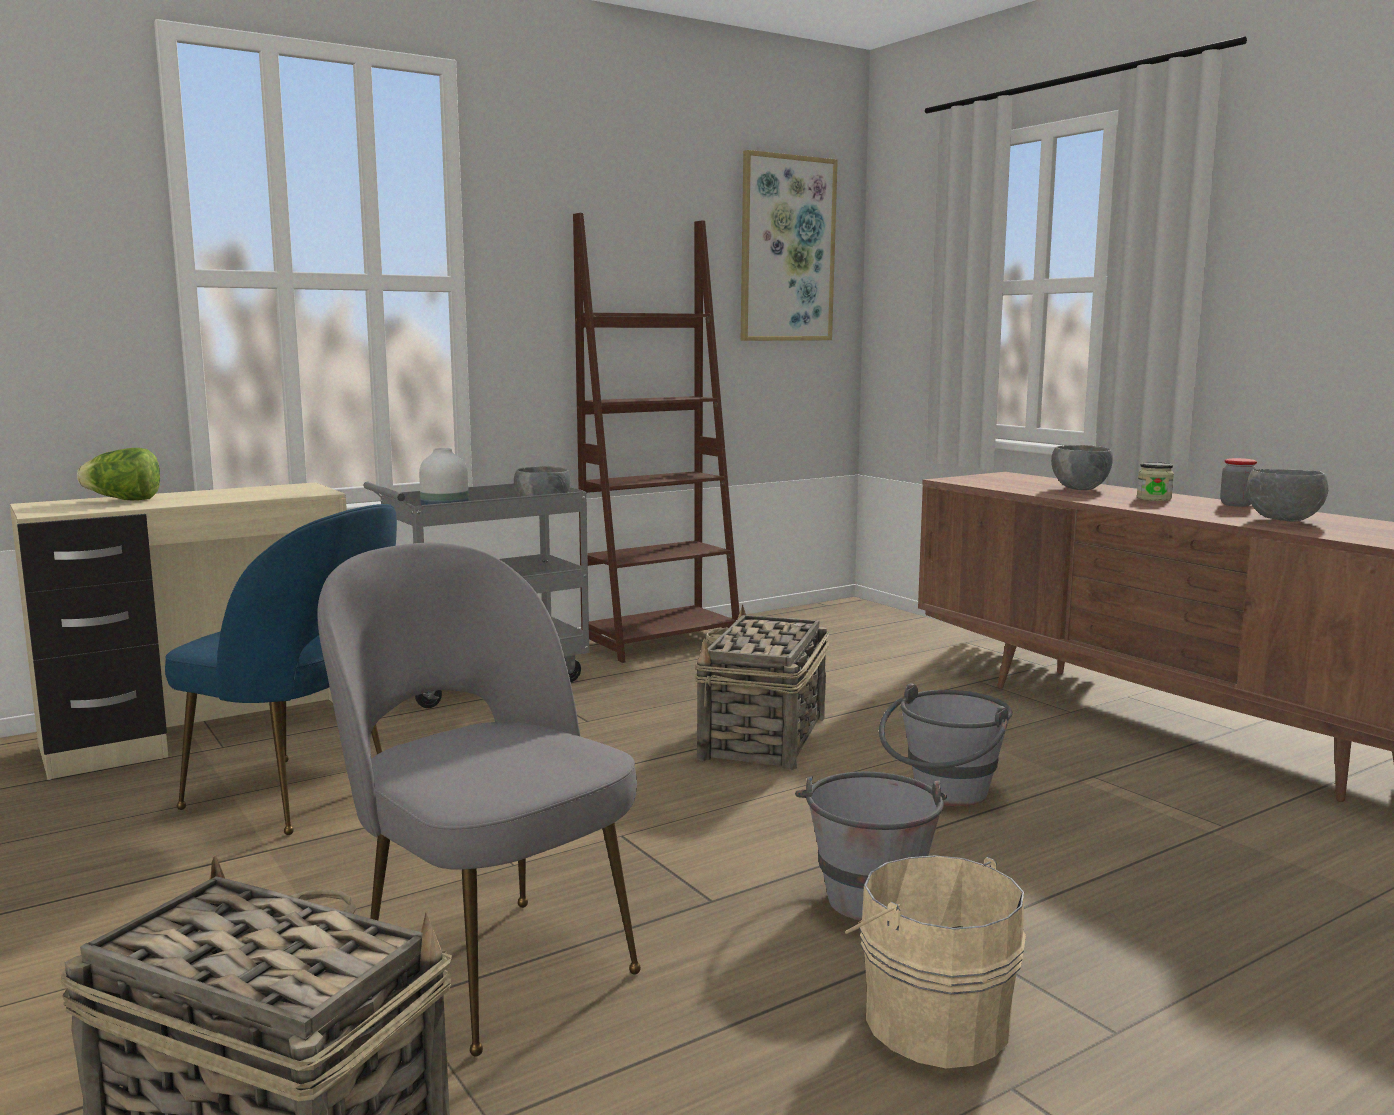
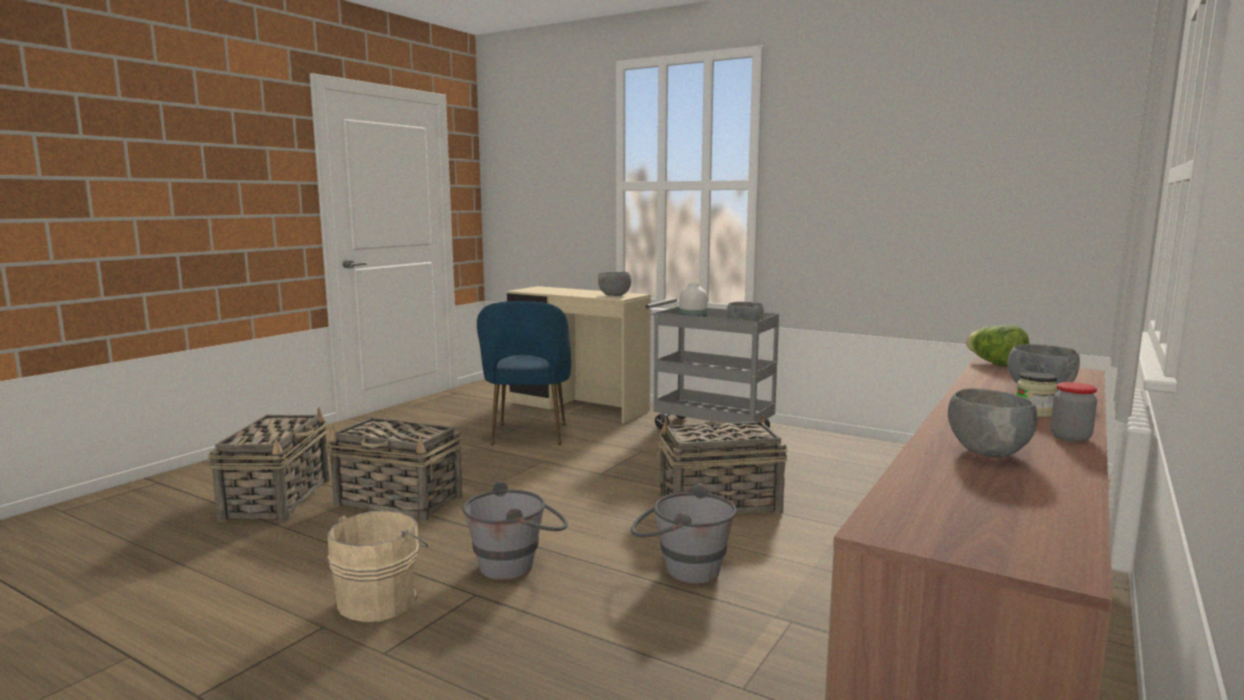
camera: 65 degrees right, 0 degrees up
lettuce [77,448,160,501] -> lettuce moved to [966,325,1029,367]
grey chair [317,543,641,1057] -> basket [326,418,462,522]
brown bookcase [573,213,740,663] -> none
picture [741,150,838,341] -> none
none -> grey bowl [598,272,631,296]

